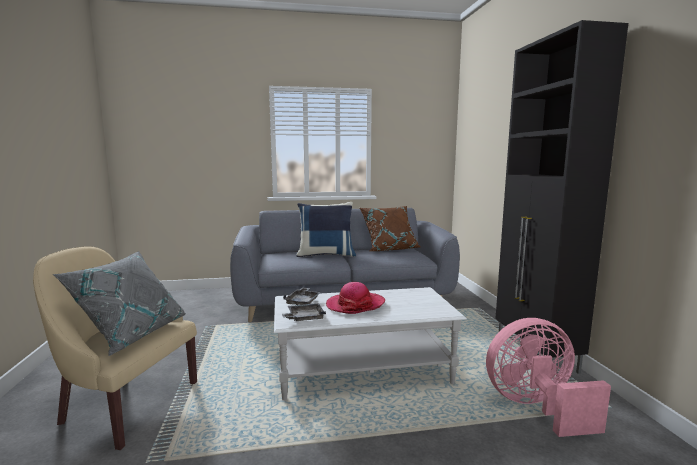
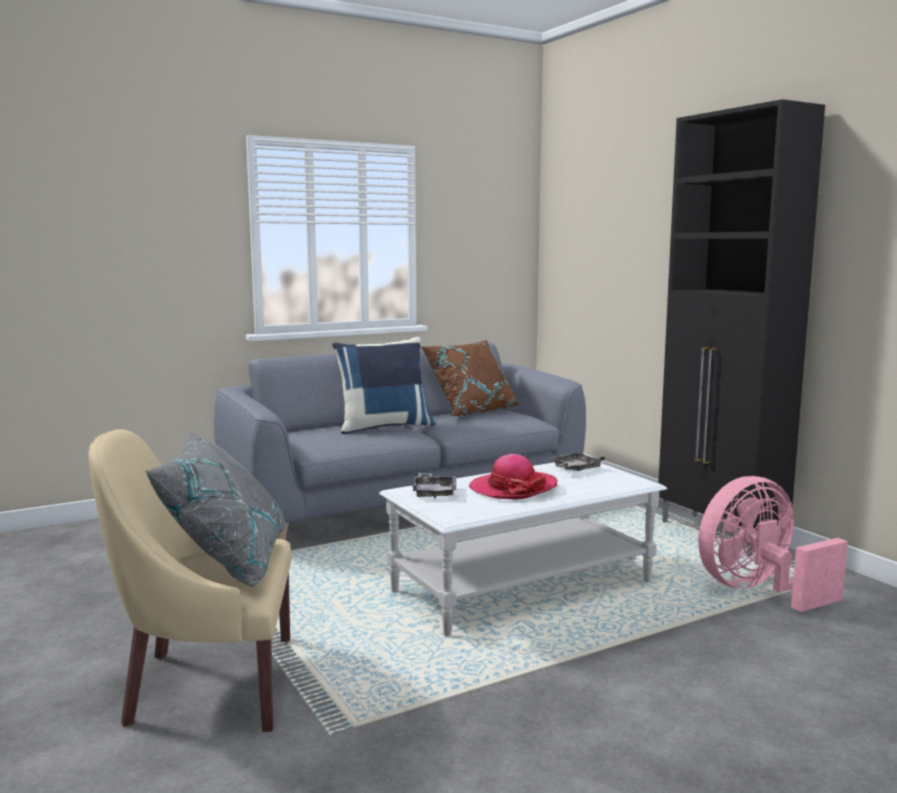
camera: 20 degrees left, 0 degrees up
grey tray [282,303,326,321] -> grey tray moved to [549,452,605,471]

